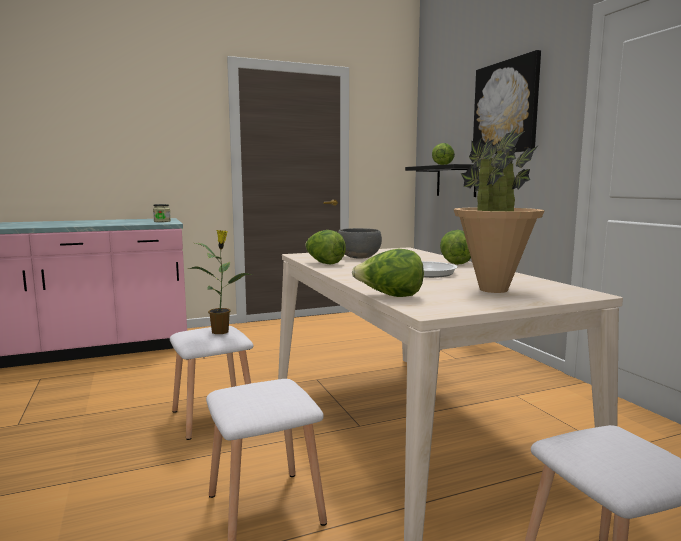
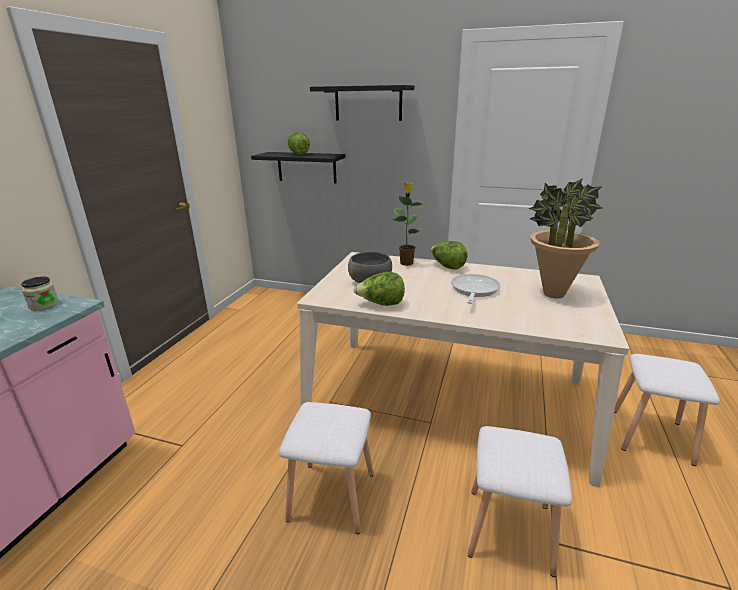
camera: 50 degrees left, 15 degrees up
potted plant [187,230,254,334] -> potted plant moved to [392,183,426,266]
lettuce [352,249,424,297] -> none
picture [473,50,541,154] -> black shelf [310,85,414,121]

